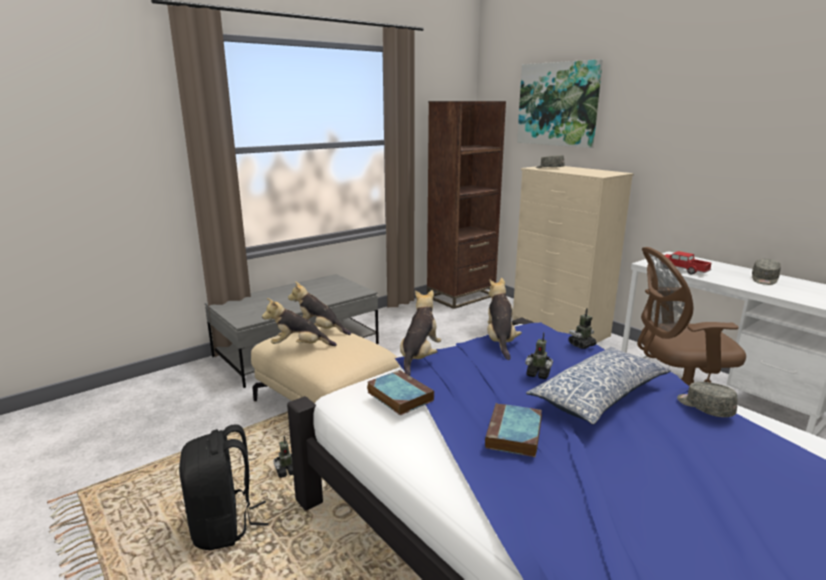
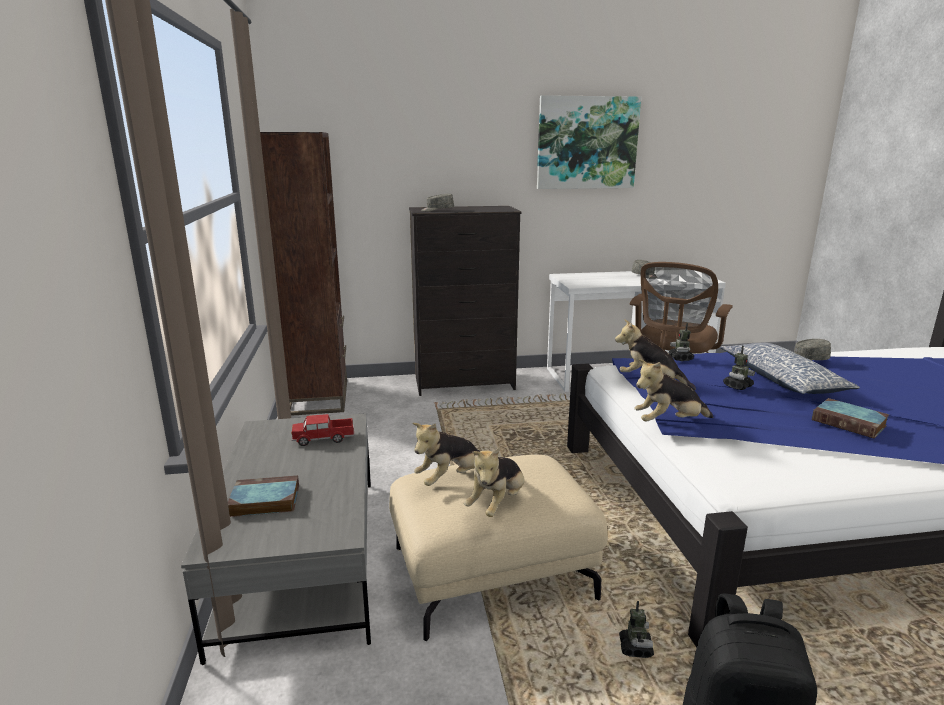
camera: 60 degrees left, 0 degrees up
book [367,370,434,416] -> book moved to [228,475,299,517]
plush toy [400,290,441,376] -> plush toy turned 60 degrees counterclockwise [635,359,713,422]
beige dresser [512,166,633,343] -> black dresser [409,206,522,396]
picture [517,59,603,148] -> picture moved to [537,95,641,189]
toy truck [665,251,711,274] -> toy truck moved to [291,414,354,446]

